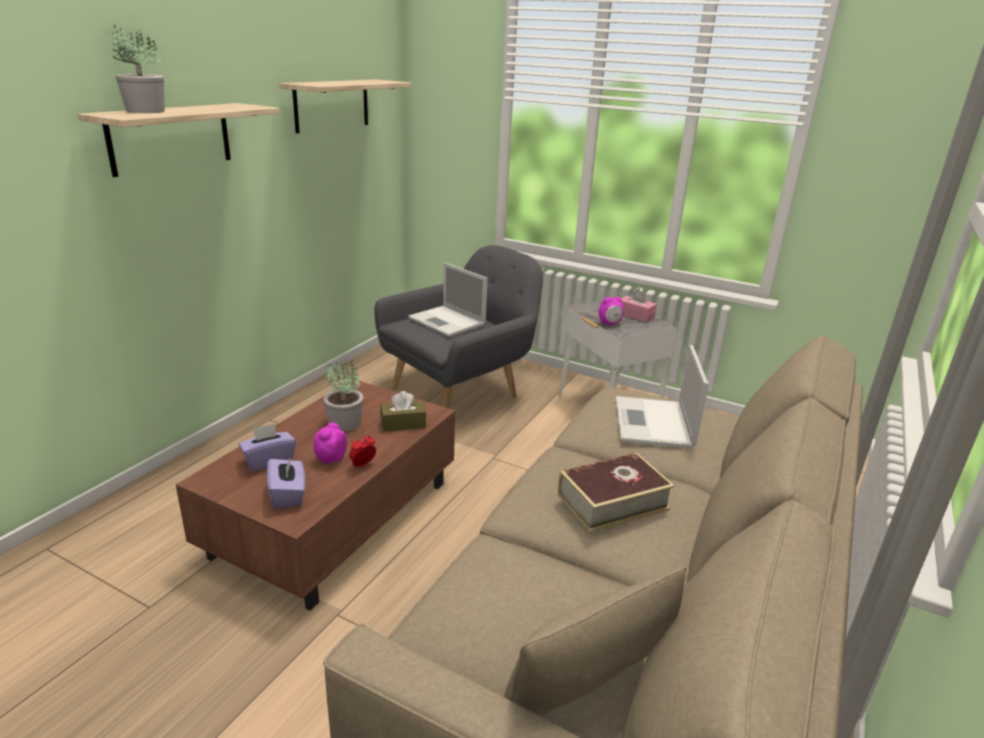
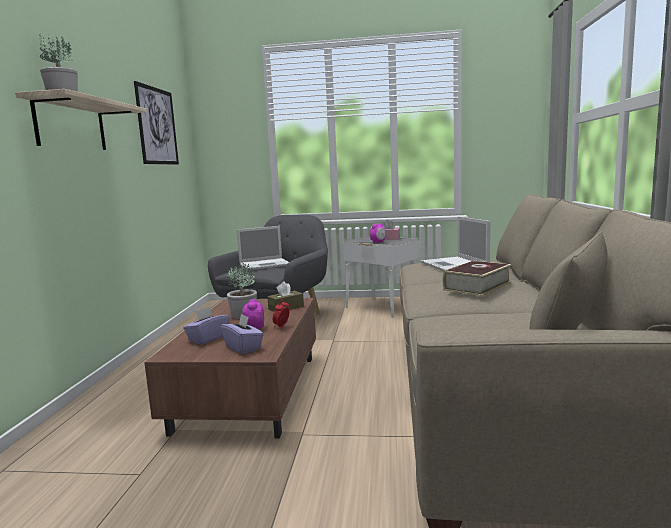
camera: 20 degrees left, 15 degrees down
shelf [279,79,411,134] -> picture [134,81,179,165]
laptop [408,262,488,337] -> laptop turned 45 degrees counterclockwise [237,226,289,270]

